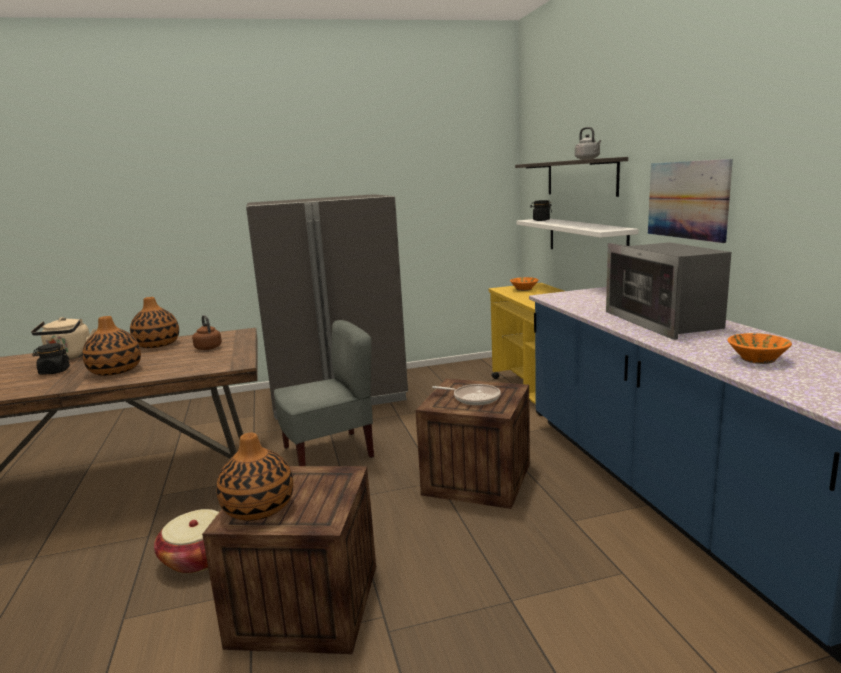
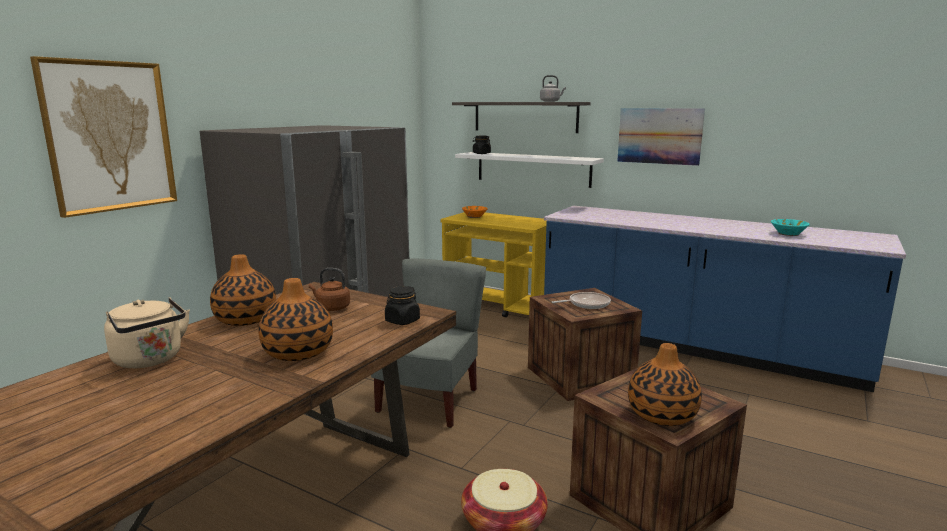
camera: 45 degrees left, 0 degrees up
black jar [32,343,70,375] -> black jar moved to [385,286,420,325]
microwave [606,242,732,340] -> none
orange bowl [728,333,792,364] -> turquoise bowl [771,219,810,236]
none -> picture [30,56,177,218]

